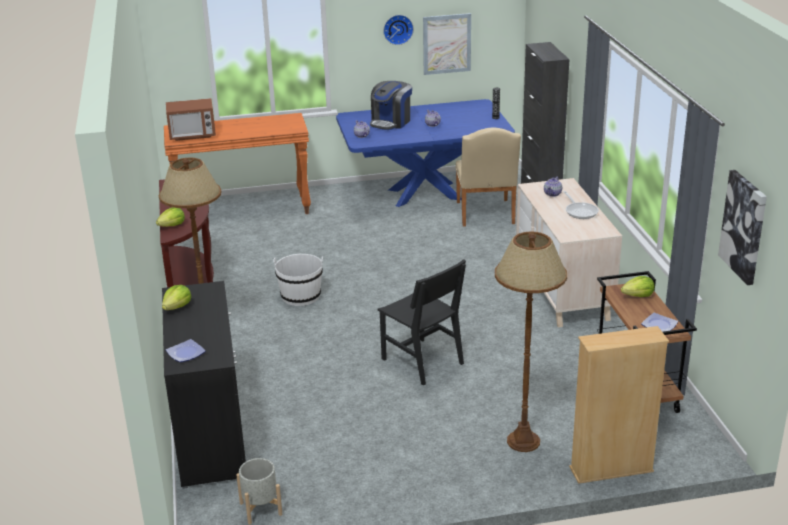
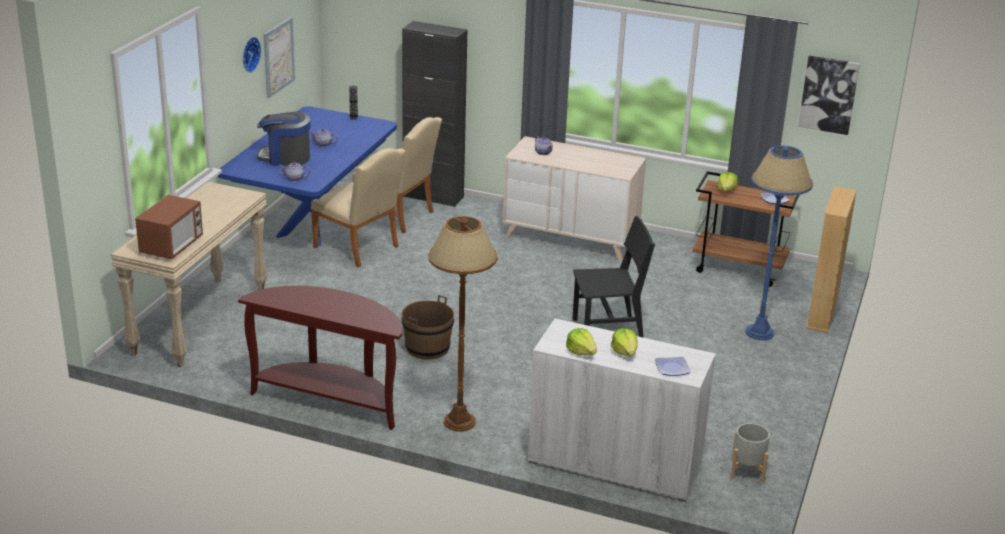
camera: 60 degrees left, 0 degrees up
lettuce [156,207,185,227] -> lettuce moved to [611,328,638,356]
black cabinet [162,281,246,489] -> white cabinet [528,319,716,502]
orange console table [164,113,311,214] -> beige console table [111,182,267,368]
white bucket [274,254,323,306] -> brown bucket [401,295,454,359]
coffee machine [370,81,412,130] -> coffee machine turned 120 degrees clockwise [257,112,311,166]
brown floor lamp [495,232,567,452] -> blue floor lamp [745,145,813,340]
frying pan [564,191,599,219] -> none
none -> beige chair [311,148,406,267]

